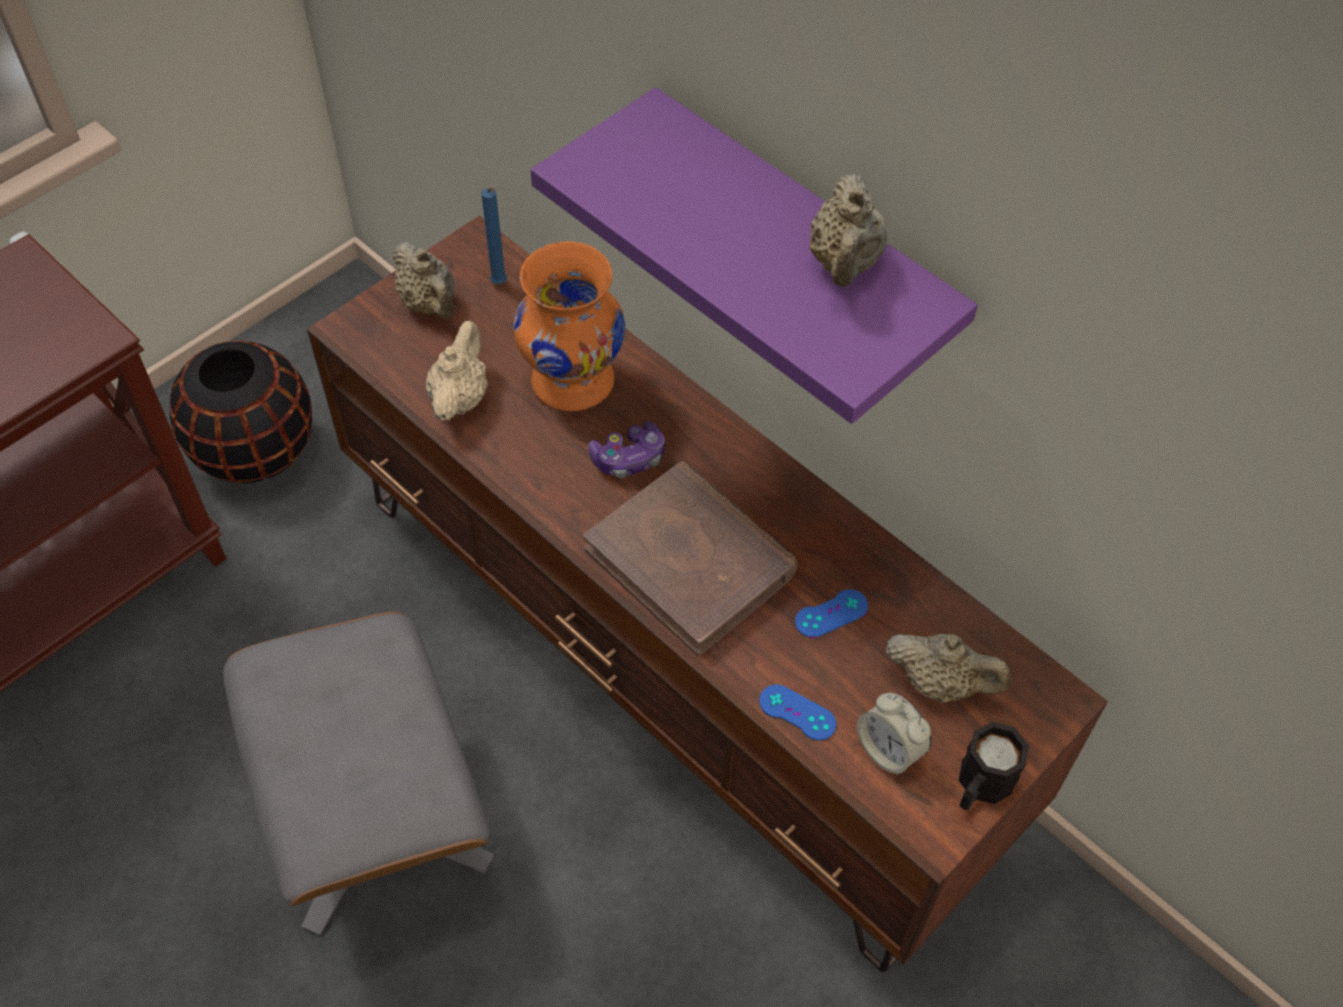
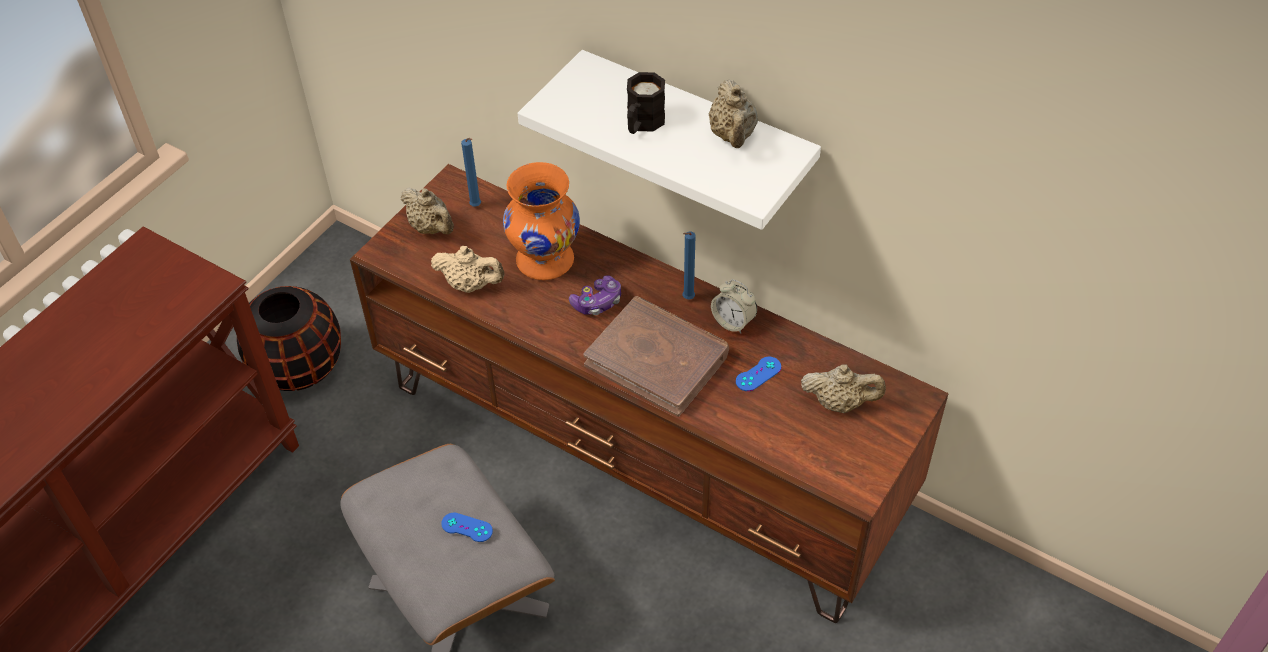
camera: 10 degrees left, 5 degrees down
beige teapot [426,321,488,421] -> beige teapot turned 105 degrees clockwise [431,246,505,293]
purple shelf [531,87,978,424] -> white shelf [518,50,821,230]
blue game controller [759,684,836,741] -> blue game controller moved to [441,513,493,542]
alarm clock [857,693,931,775] -> alarm clock moved to [711,279,757,333]
black mug [959,722,1029,810] -> black mug moved to [627,72,665,134]
none -> blue candle [683,232,696,299]

